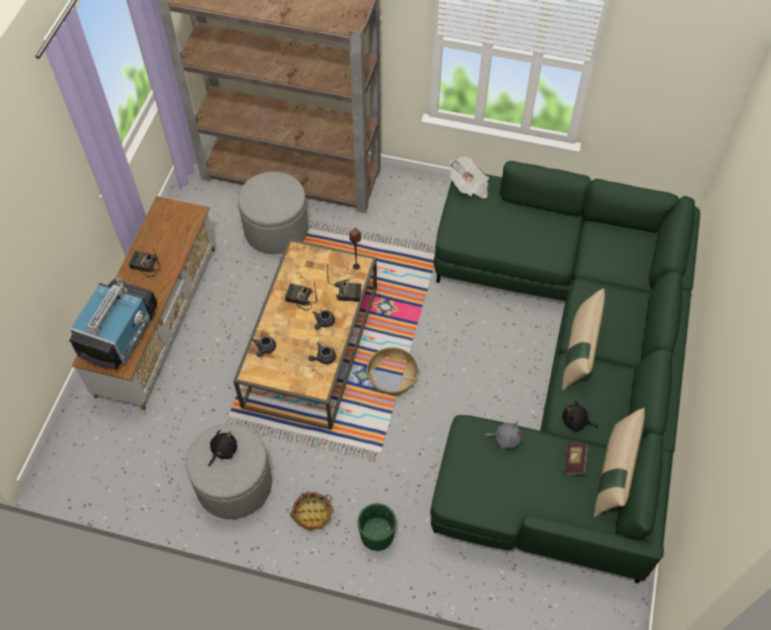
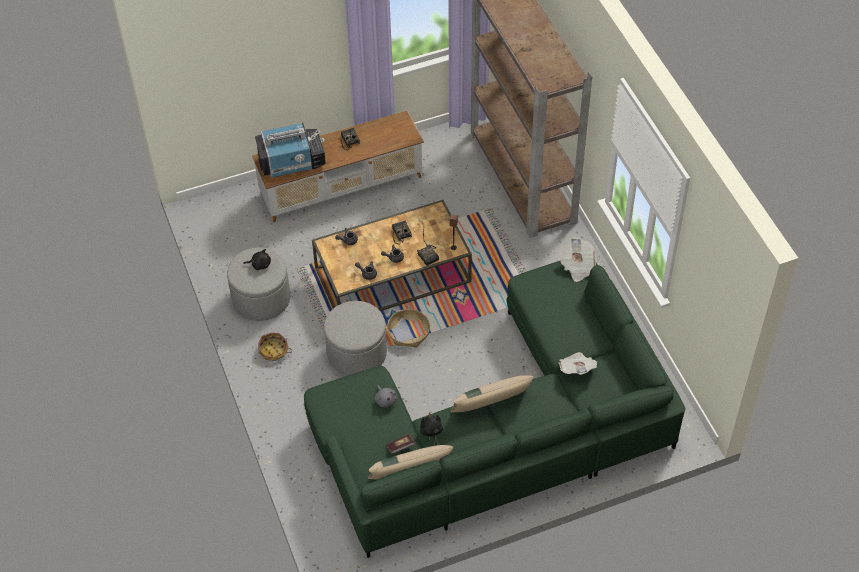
camera: 55 degrees right, 5 degrees down
grey ottoman [238,172,308,254] -> grey ottoman moved to [324,301,387,375]
green planter [358,503,396,551] -> none
none -> newspaper [559,352,597,375]

